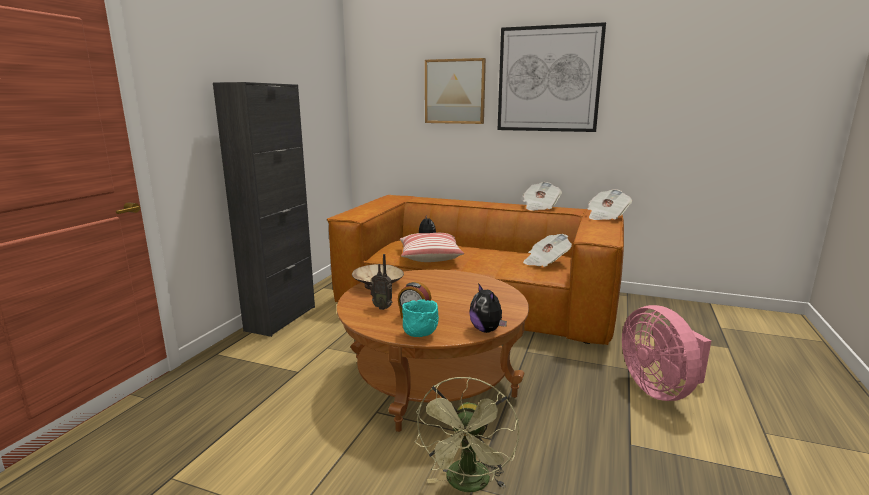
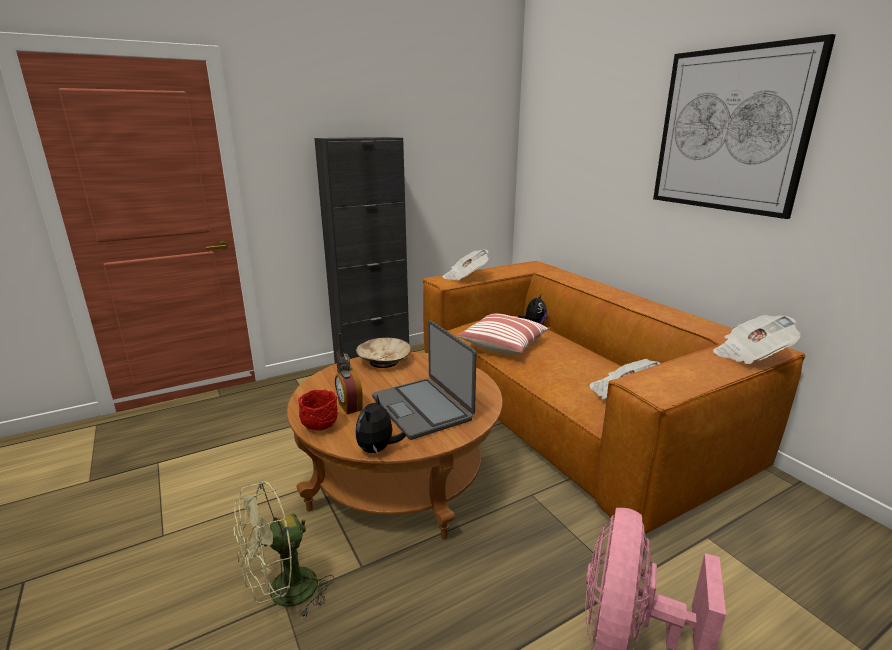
camera: 40 degrees right, 5 degrees up
turquoise bowl [402,299,439,337] -> red bowl [298,390,338,431]
picture [425,58,486,124] -> none
newspaper [523,182,562,211] -> newspaper moved to [442,249,489,281]
none -> laptop [372,320,477,440]

